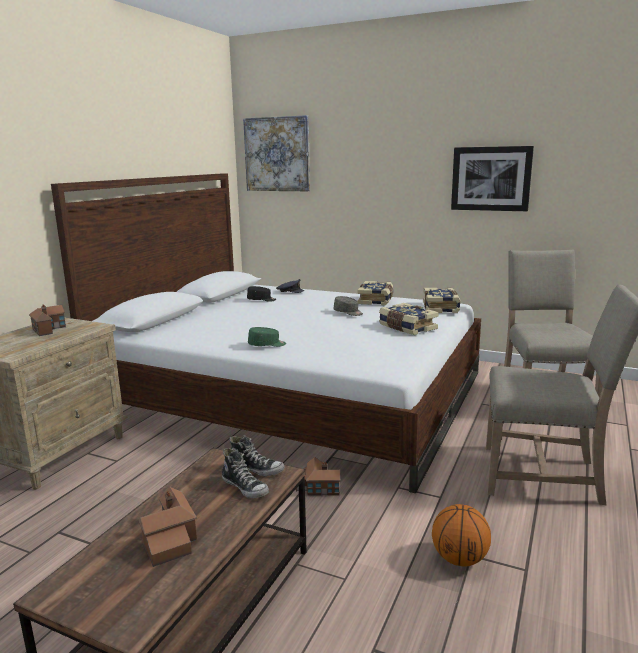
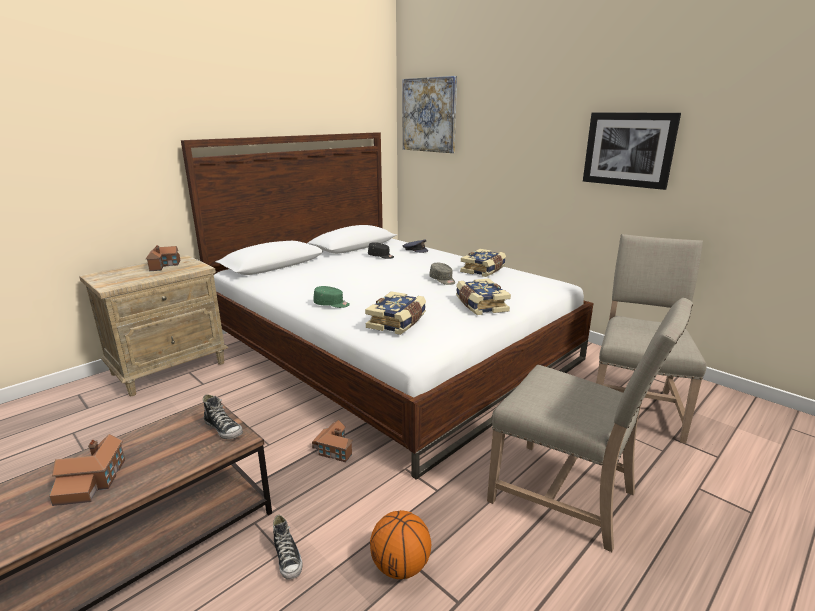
camera: 20 degrees right, 5 degrees up
shoe [222,448,269,498] -> shoe moved to [273,515,303,580]
book [423,288,461,313] -> book moved to [365,291,426,335]

